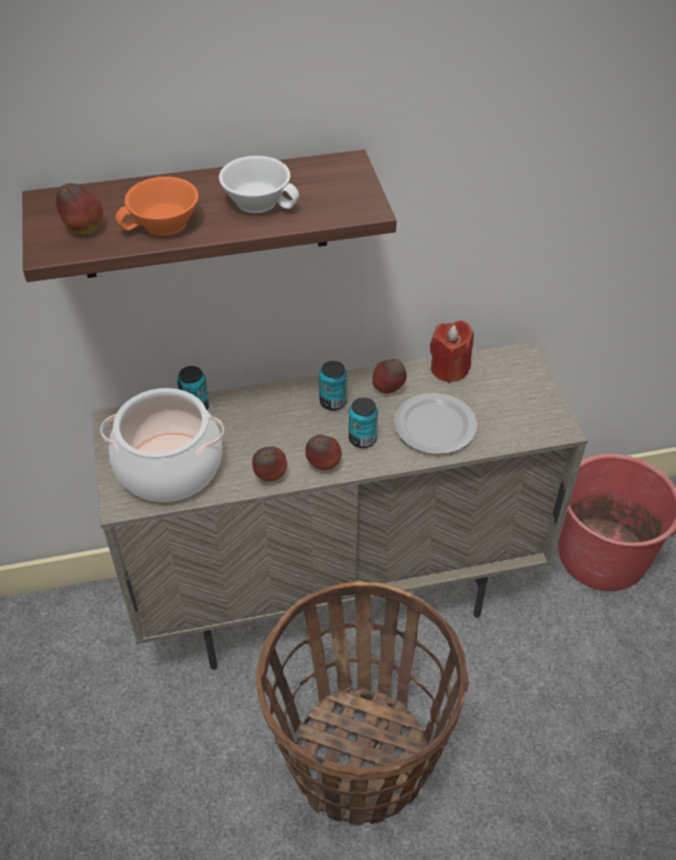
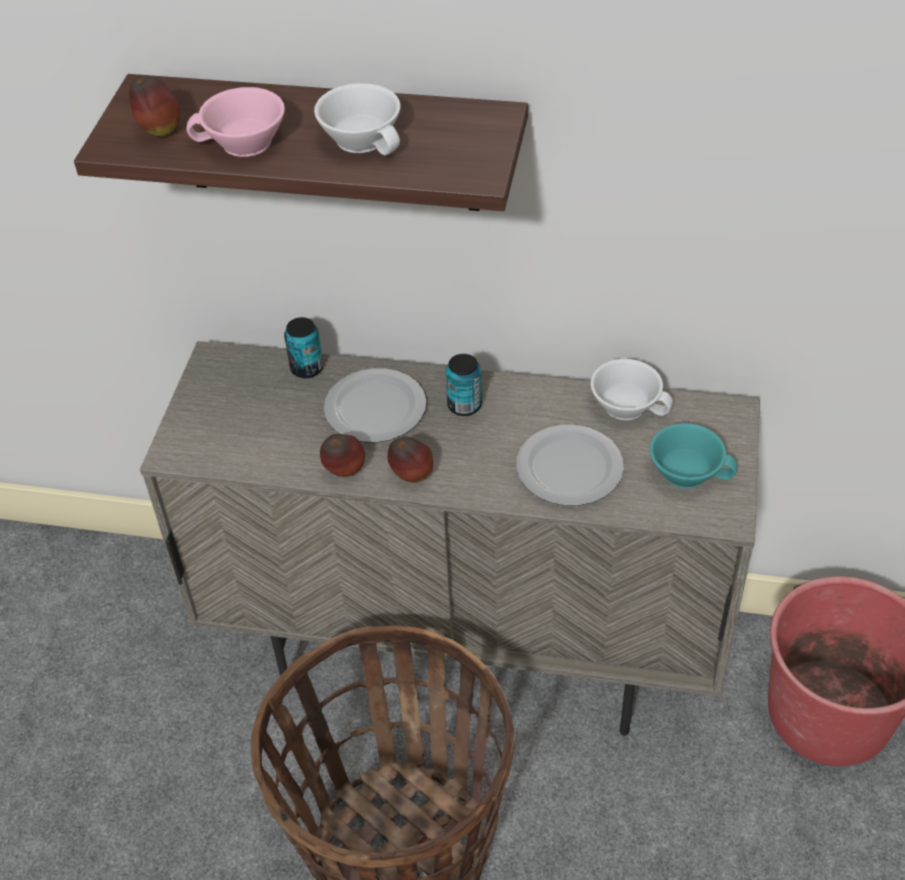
camera: 25 degrees right, 0 degrees up
cooking pot [100,388,224,502] -> none
orange cup [115,177,199,236] -> pink cup [187,87,285,157]
can [349,398,378,448] -> none
apple [372,359,407,394] -> none
red candle [430,321,474,383] -> white cup [590,359,673,420]
none -> plate [324,368,426,443]
none -> turquoise cup [650,423,737,488]

